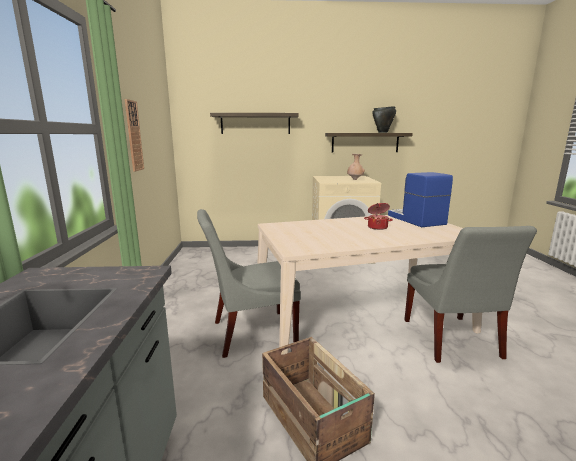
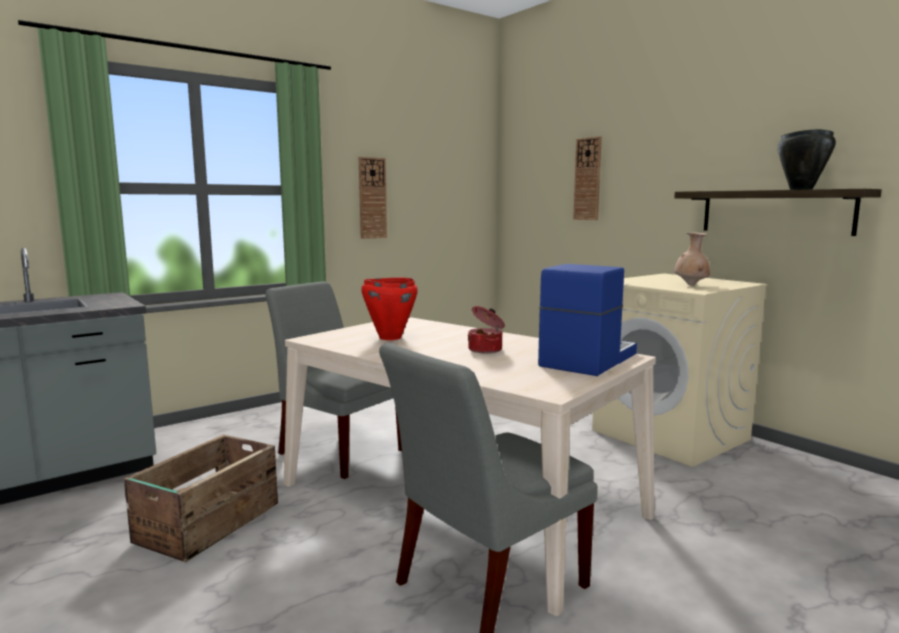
camera: 55 degrees right, 5 degrees down
shelf [210,113,299,134] -> wall clock [573,136,602,220]
none -> red cooking pot [361,277,418,340]

